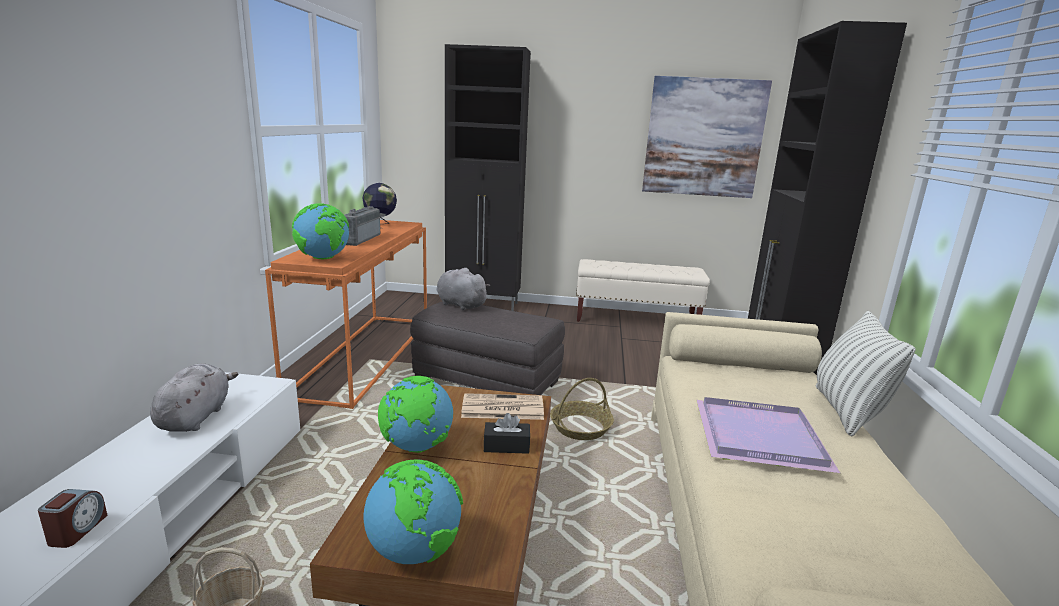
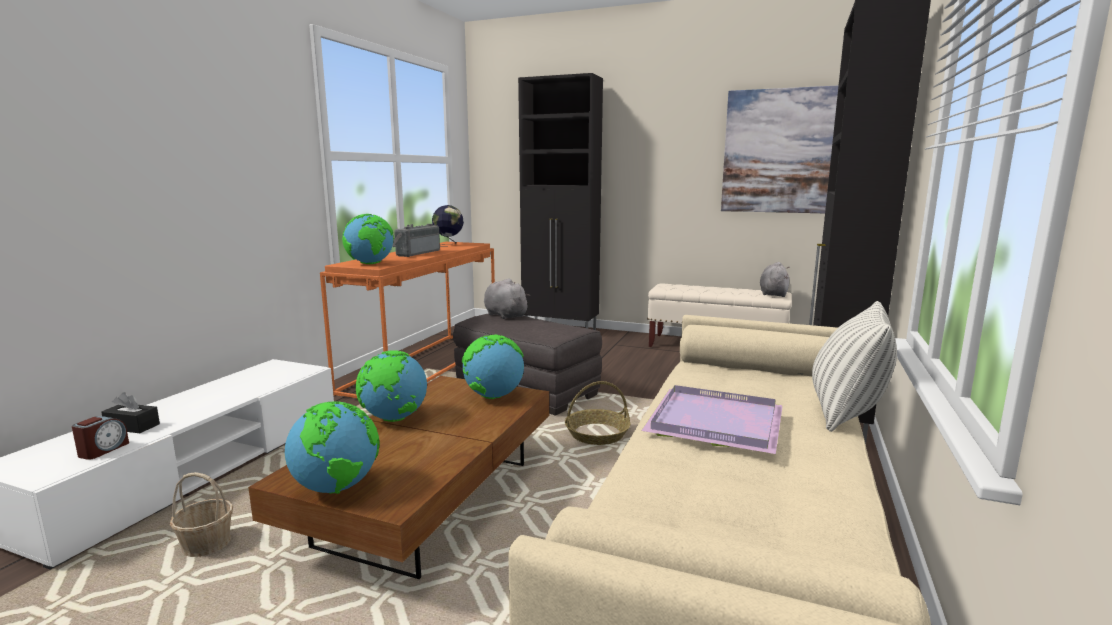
camera: 15 degrees right, 5 degrees down
grey plush toy [150,364,239,432] -> grey plush toy moved to [760,262,789,297]
newspaper [461,393,544,420] -> globe [462,334,524,399]
black tissue box [484,413,530,454] -> black tissue box moved to [101,392,160,433]

